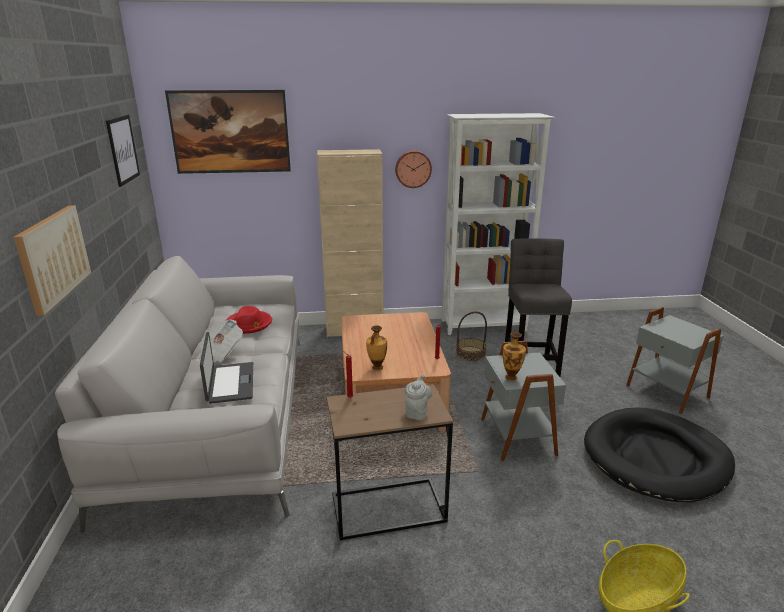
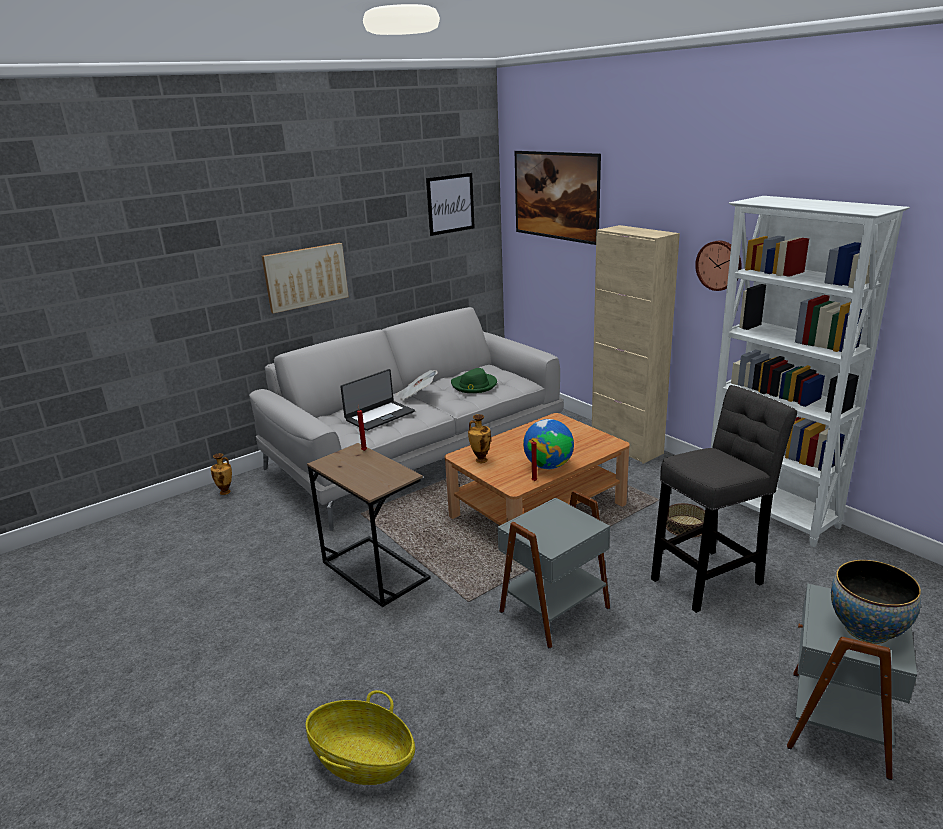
camera: 60 degrees right, 0 degrees up
red hat [226,306,272,334] -> green hat [451,368,497,393]
grey teapot [405,374,432,420] -> none
vase [503,332,526,381] -> vase moved to [211,453,232,495]
black dog bed [584,407,735,502] -> none
none -> globe [523,419,574,469]
none -> bowl [831,560,921,644]

